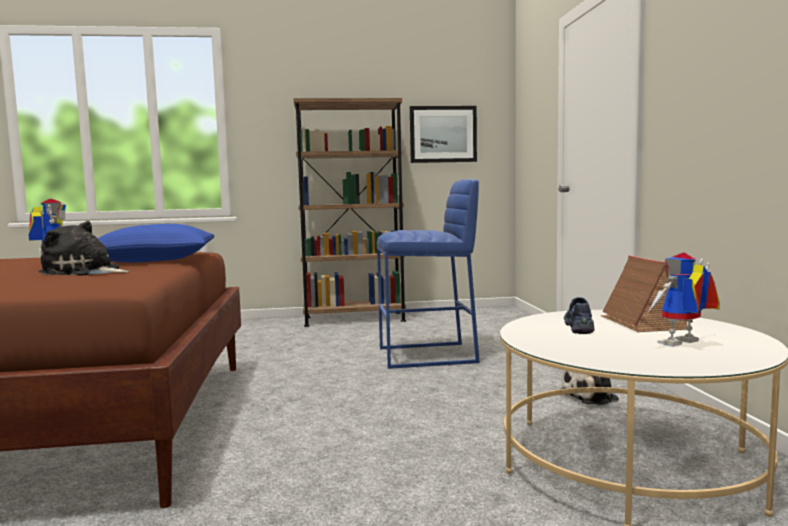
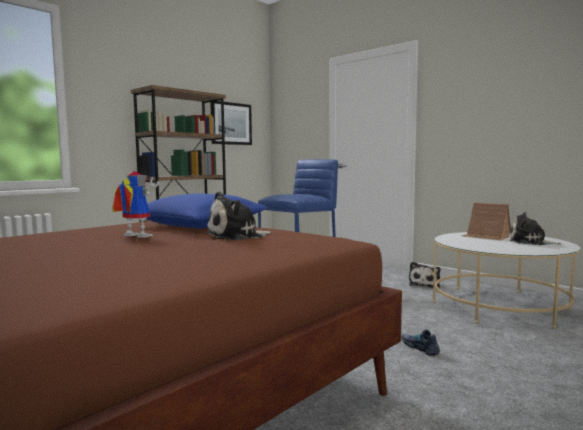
camera: 40 degrees left, 0 degrees up
shoe [564,297,595,334] -> shoe moved to [401,330,440,356]
toy robot [648,253,720,346] -> plush toy [510,212,561,245]

